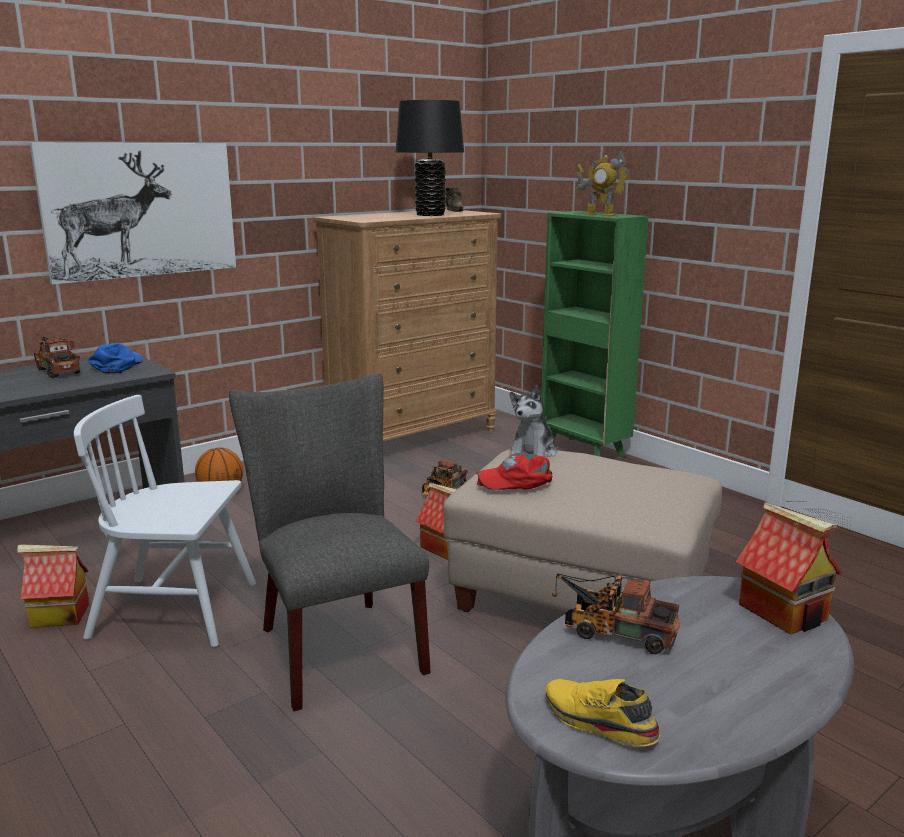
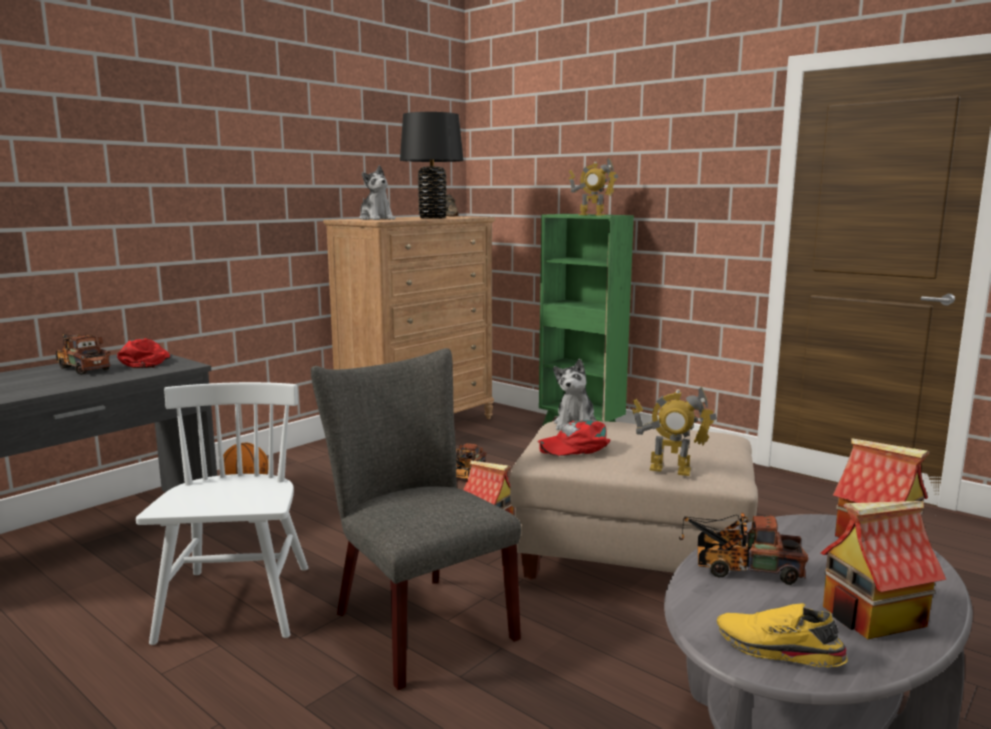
camera: 10 degrees left, 5 degrees down
toy house [17,544,89,628] -> toy house moved to [821,501,946,639]
picture [30,143,236,284] -> none
white chair [74,395,256,647] -> white chair turned 90 degrees clockwise [136,382,308,645]
blue cap [89,343,143,374] -> red cap [117,338,170,368]
none -> plush toy [359,165,395,220]
none -> toy robot [632,386,717,476]

